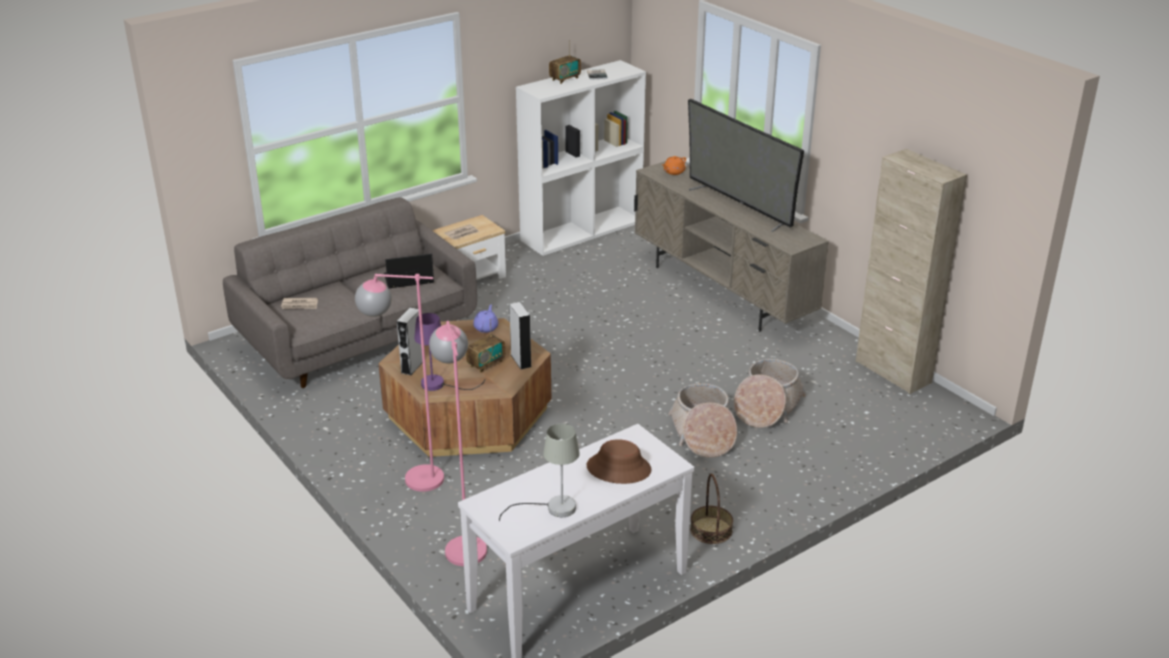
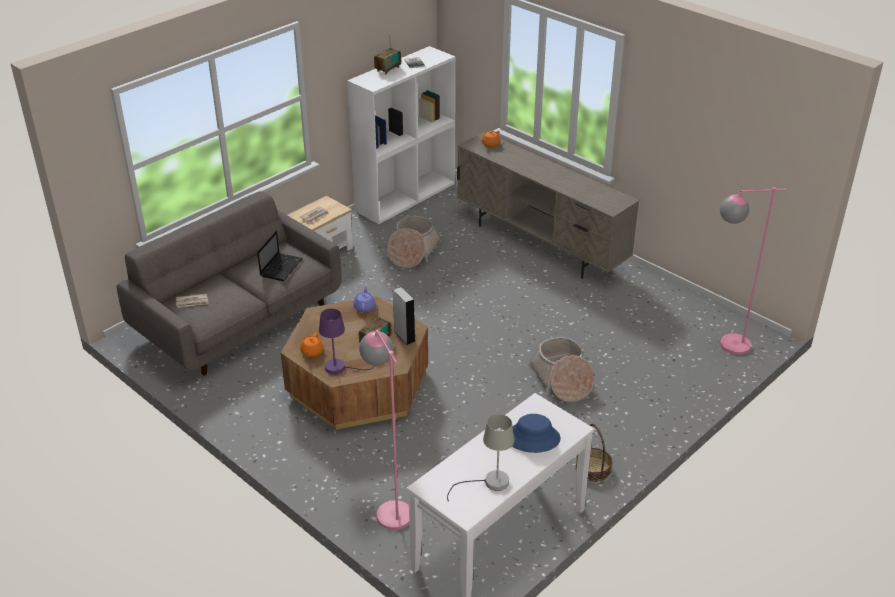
camera: 10 degrees left, 5 degrees up
pink floor lamp [355,274,444,492] -> pink floor lamp moved to [720,187,786,355]
laptop [384,254,434,288] -> laptop turned 135 degrees clockwise [257,230,303,281]
grey speaker [397,307,423,375] -> orange teapot [300,333,324,357]
brown hat [587,439,651,484] -> blue hat [512,414,560,453]
television [688,99,804,232] -> none
basket [734,359,806,428] -> basket moved to [387,216,441,268]
beige cabinet [856,149,967,394] -> none

